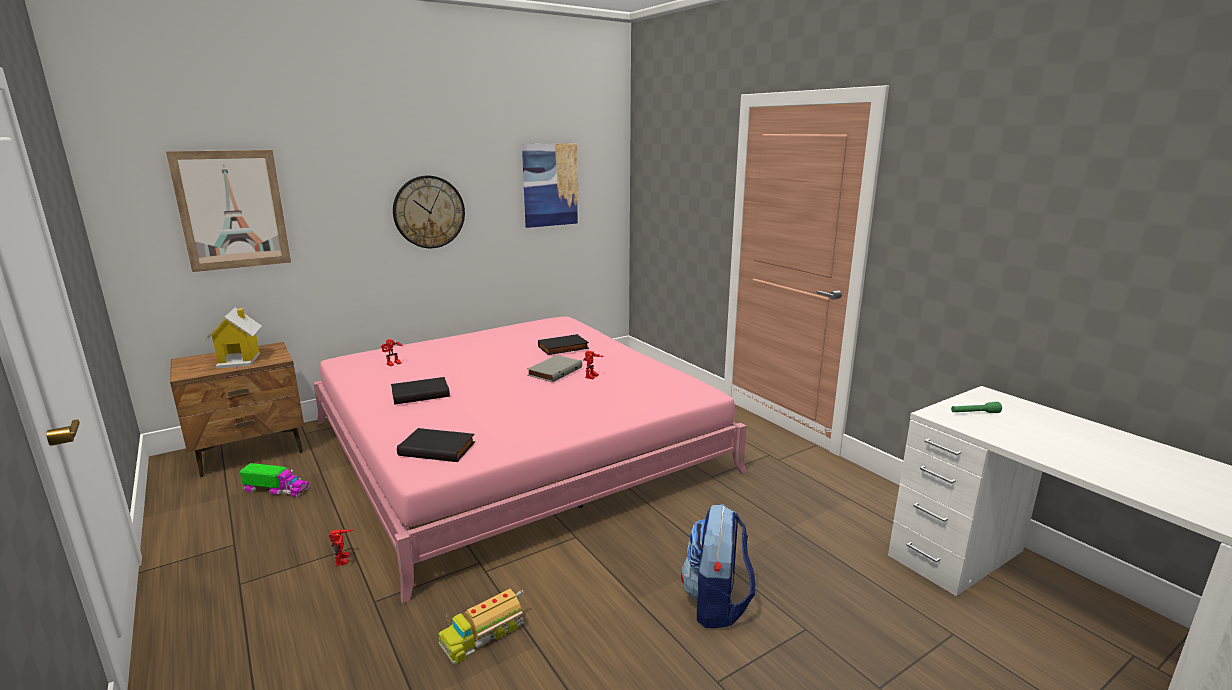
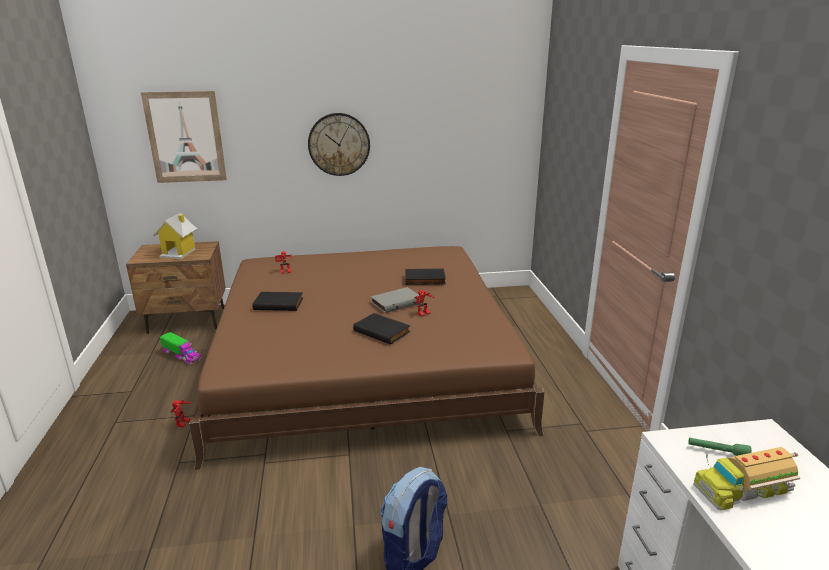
camera: 25 degrees right, 5 degrees up
pink bed [313,316,747,604] -> brown bed [189,246,545,470]
black book [397,428,475,462] -> black book moved to [353,313,410,344]
toy truck [438,589,524,664] -> toy truck moved to [693,447,800,511]
picture [522,143,579,228] -> none

